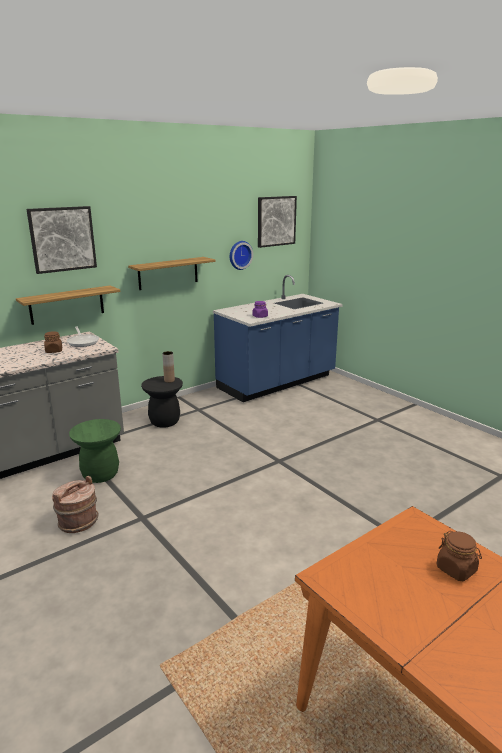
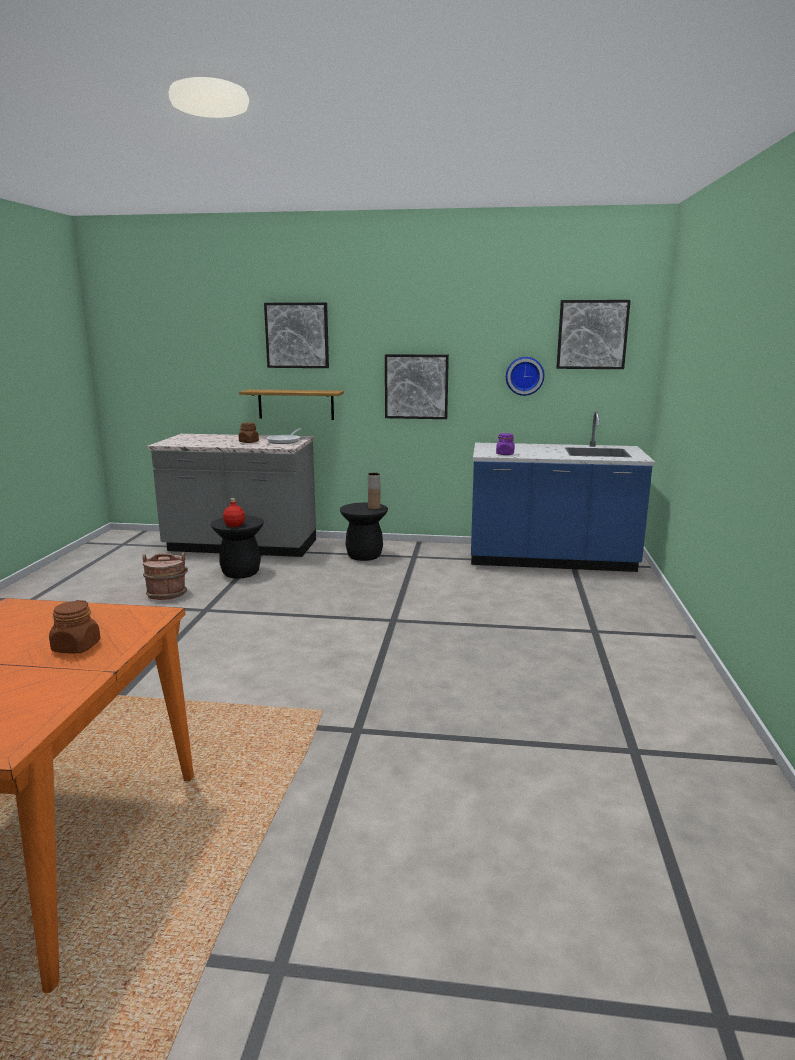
camera: 45 degrees right, 5 degrees down
green stool [69,419,121,483] -> black stool [211,515,264,579]
shelf [128,257,216,290] -> picture [385,354,449,419]
none -> red bottle [223,498,245,527]

